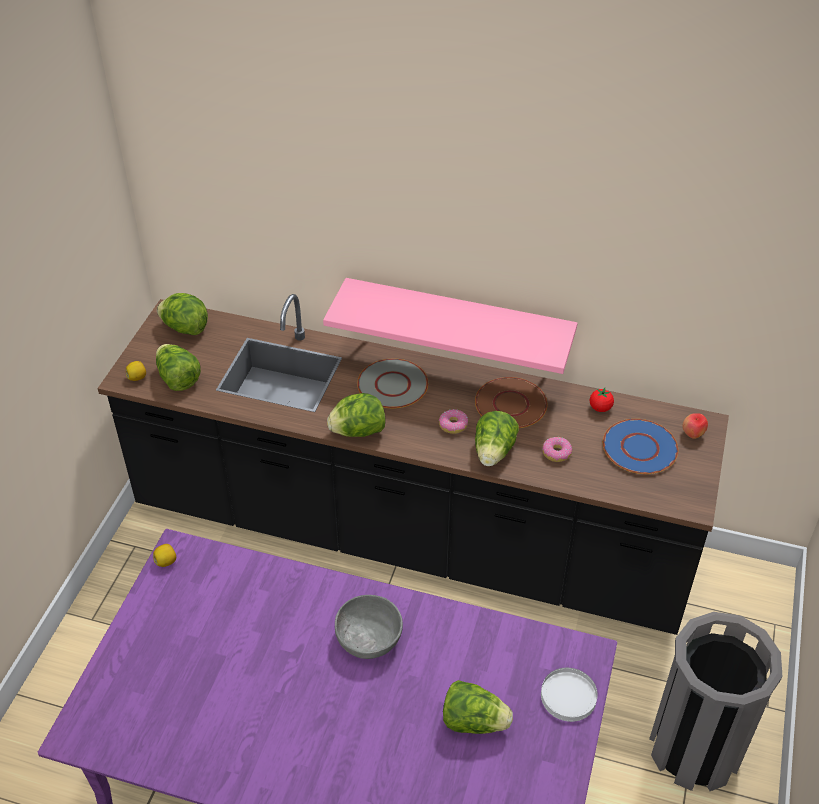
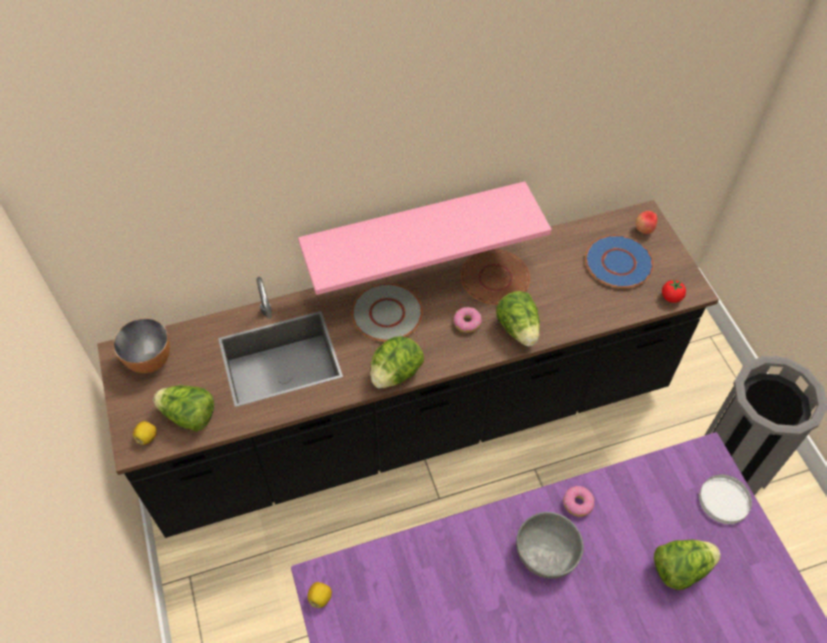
camera: 35 degrees left, 10 degrees up
lettuce [157,293,208,335] -> bowl [113,318,170,373]
donut [542,437,572,462] -> donut moved to [563,486,594,517]
tomato [590,388,614,412] -> tomato moved to [662,279,686,303]

